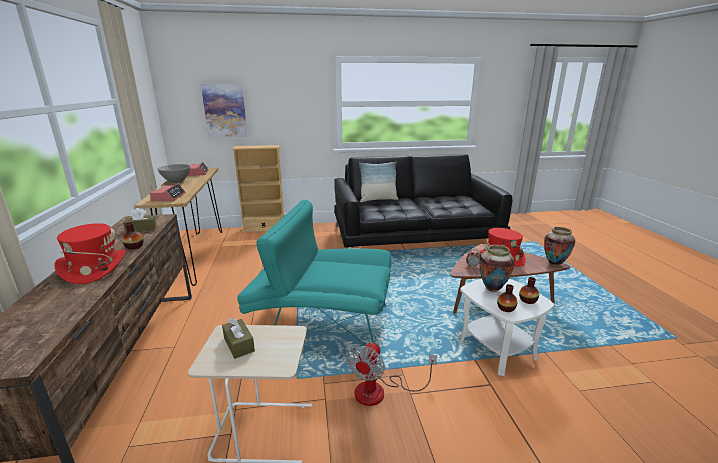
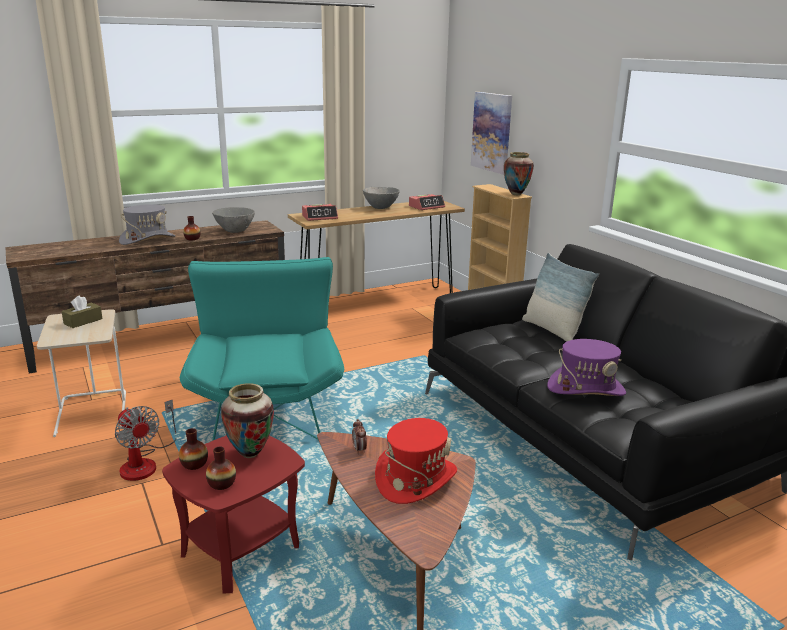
camera: 70 degrees right, 0 degrees up
red hat [54,223,126,284] -> grey hat [119,204,175,245]
brown tissue box [123,208,157,232] -> grey bowl [212,207,255,233]
fan [347,342,437,406] -> fan turned 135 degrees counterclockwise [115,400,176,481]
white side table [460,278,554,376] -> red side table [162,435,305,593]
vase [544,227,575,266] -> vase moved to [504,152,534,195]
none -> purple hat [547,339,626,396]

